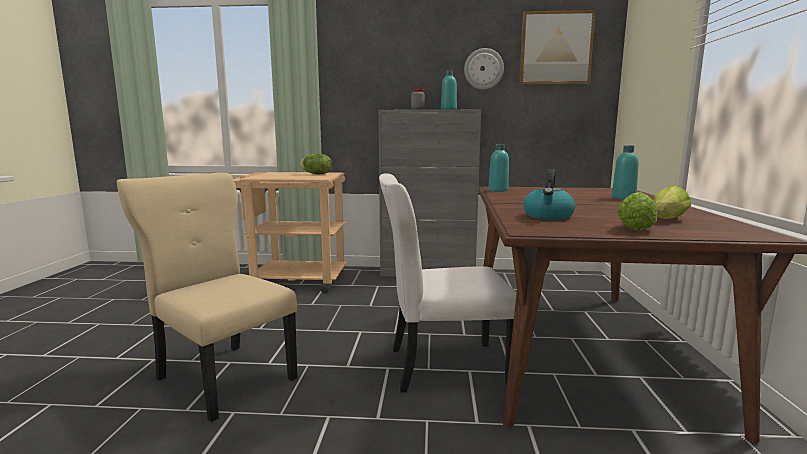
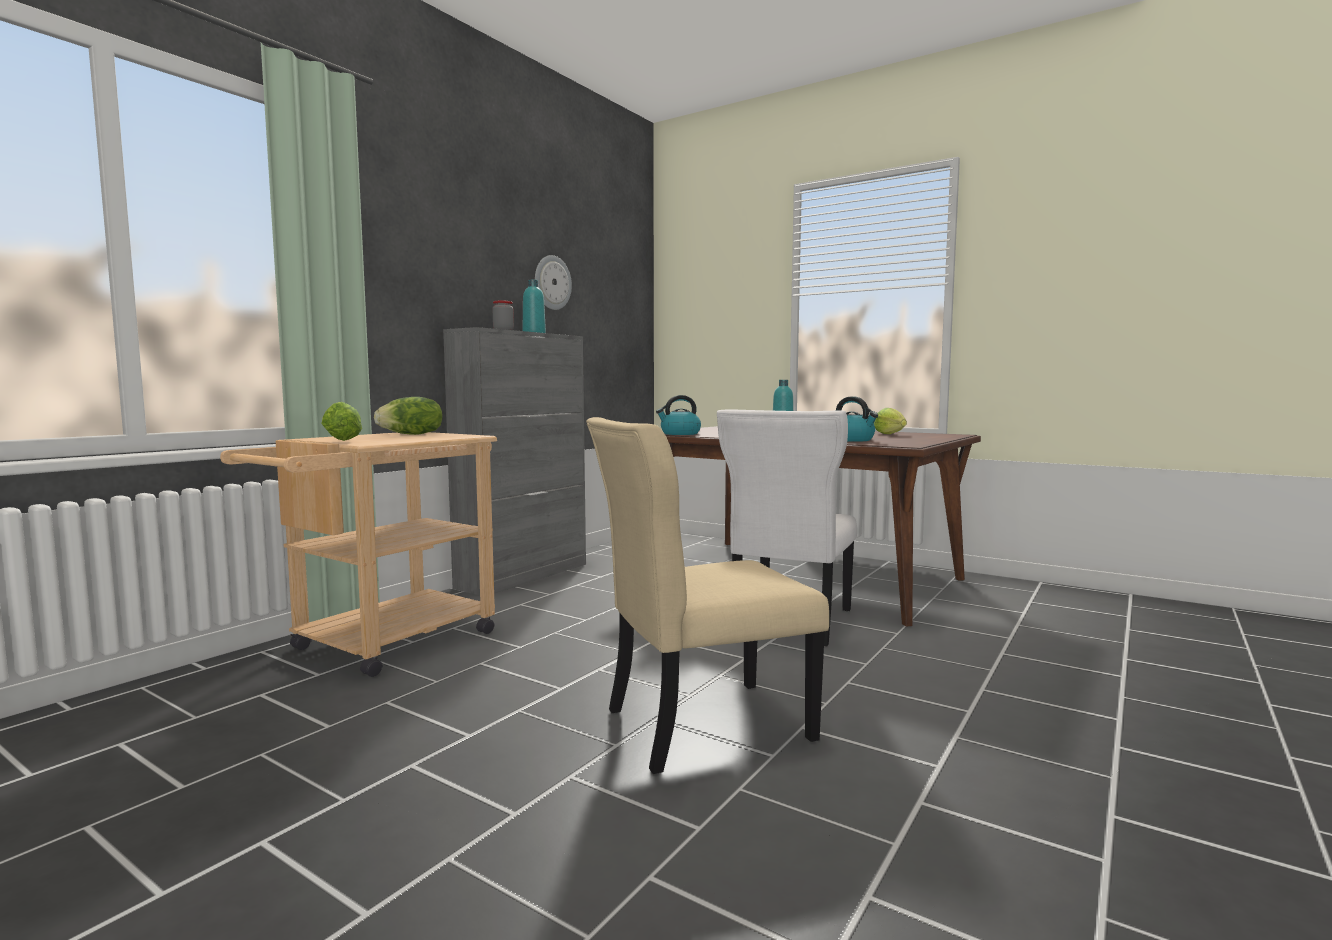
camera: 60 degrees left, 5 degrees down
turquoise bottle [488,144,509,192] -> kettle [656,395,701,435]
picture [519,10,596,85] -> none
lettuce [617,192,657,231] -> lettuce moved to [321,402,362,441]

